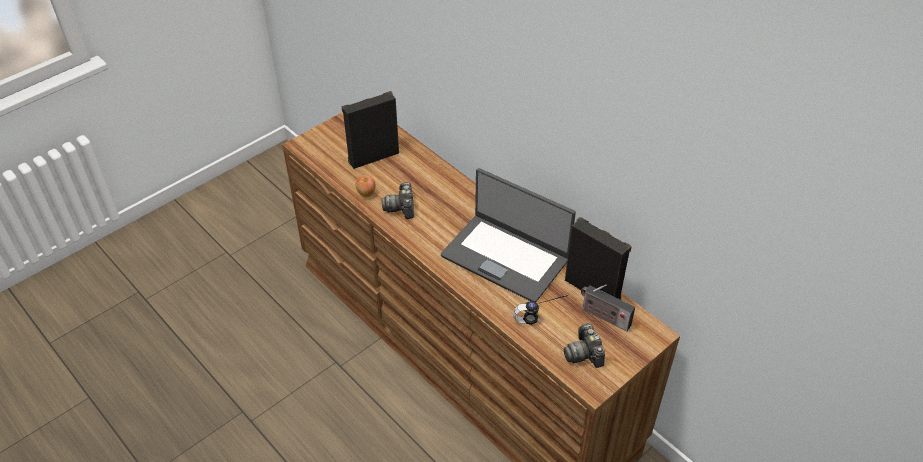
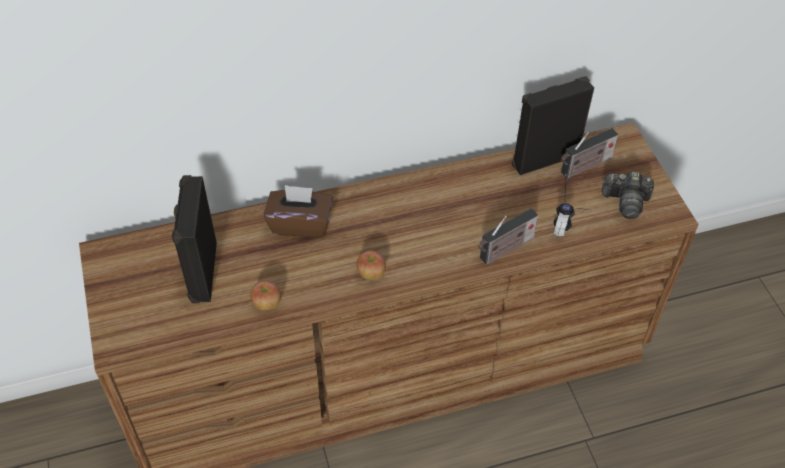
camera: 65 degrees left, 5 degrees up
camera [382,182,414,219] -> none
laptop [441,168,576,302] -> none
none -> brown tissue box [263,185,333,238]
none -> apple [356,250,386,279]
none -> radio [478,208,538,265]

